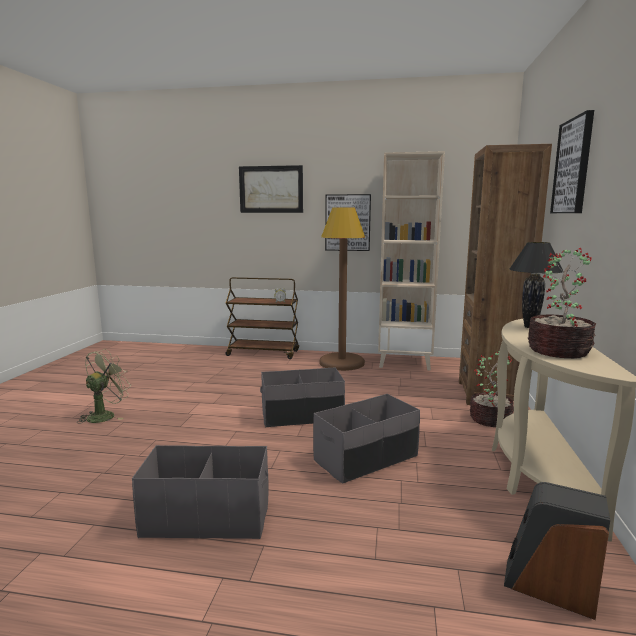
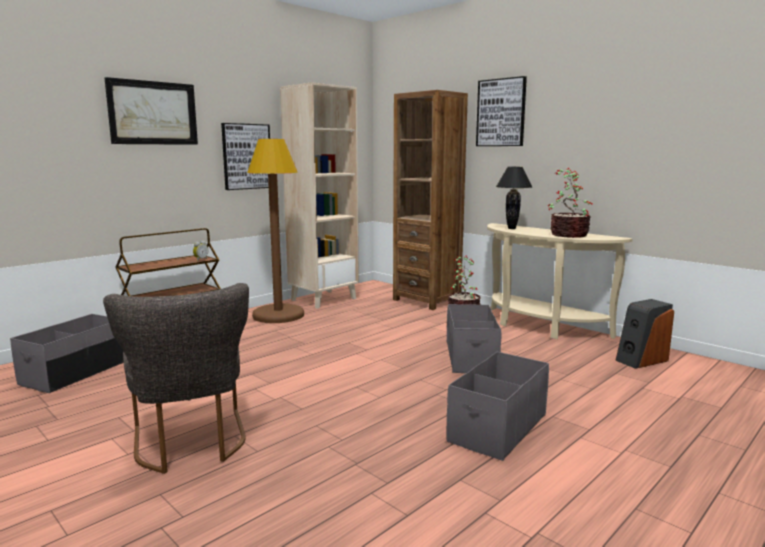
camera: 55 degrees left, 0 degrees up
green fan [77,349,131,424] -> grey chair [103,283,249,474]
grey storage box [260,367,345,427] -> grey storage box moved to [10,314,124,393]

